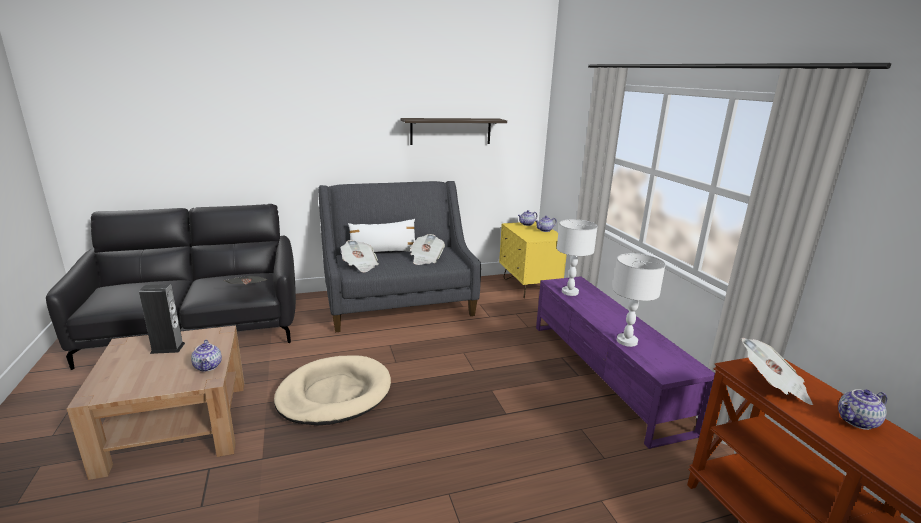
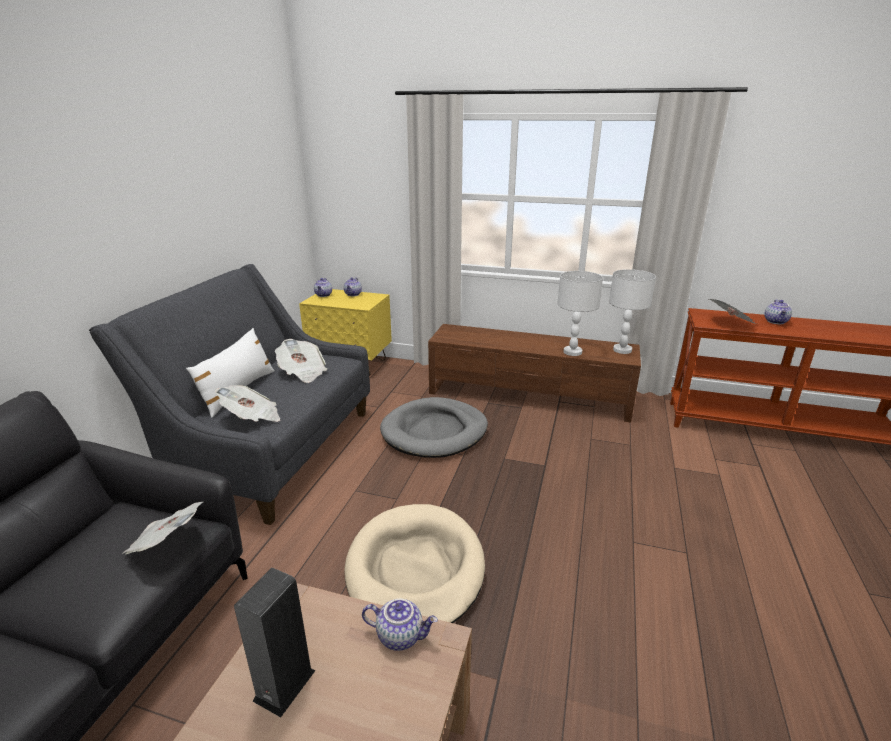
camera: 55 degrees left, 5 degrees up
shelf [401,118,507,145] -> none
purple tv stand [536,276,715,449] -> brown tv stand [428,324,641,423]
white table lamp [557,219,598,296] -> white table lamp moved to [609,269,656,354]
none -> grey dog bed [380,397,488,458]

